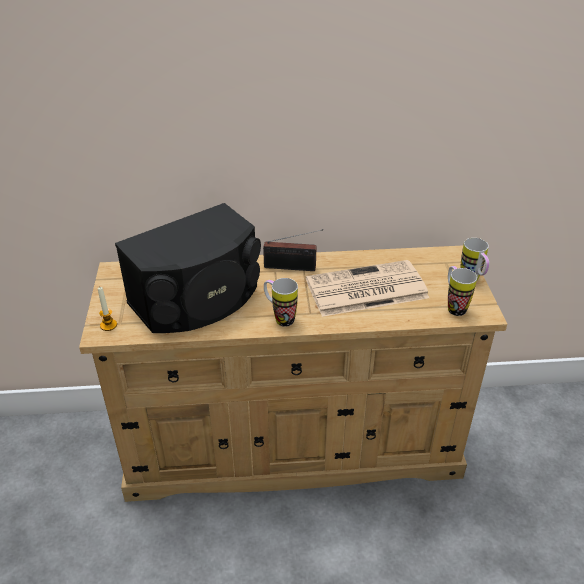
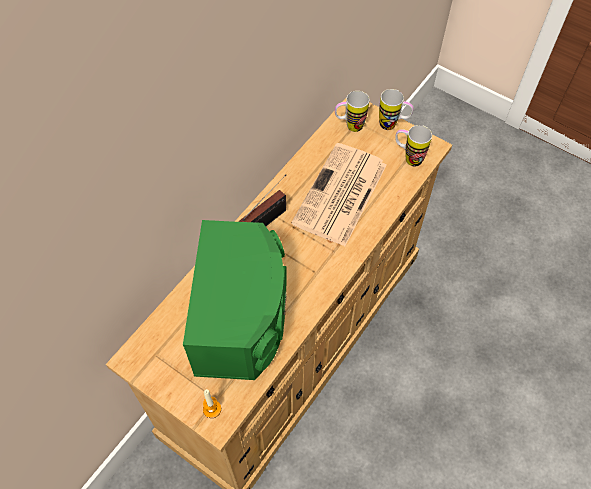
camera: 50 degrees left, 20 degrees up
black speaker [115,203,261,333] -> green speaker [183,220,287,380]
mug [264,278,298,327] -> mug moved to [335,91,369,132]

